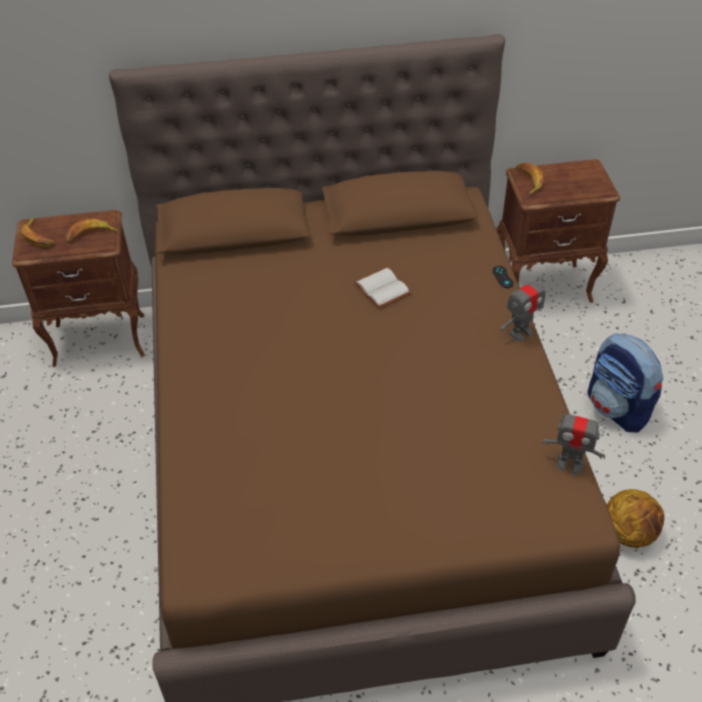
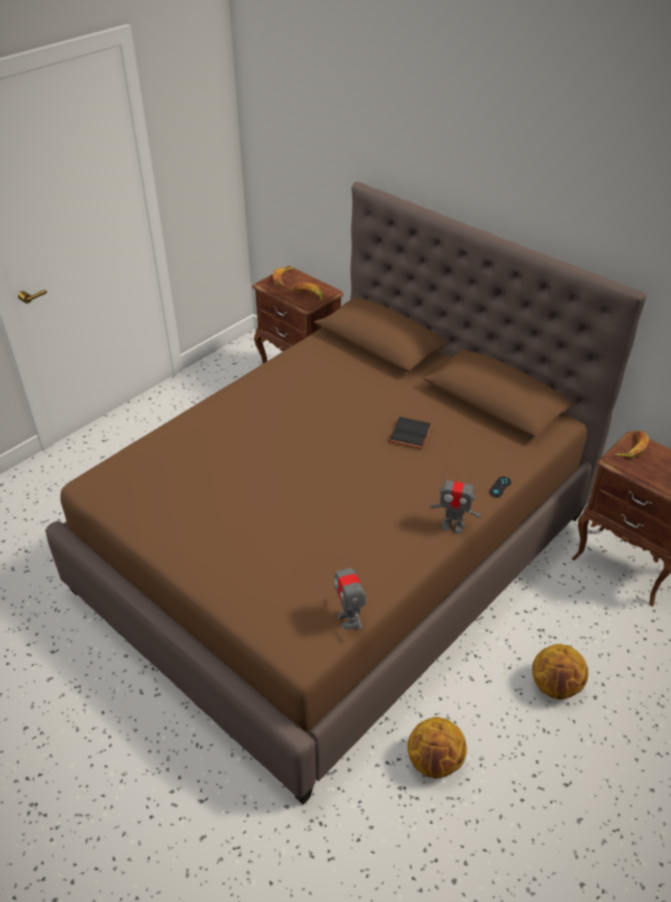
camera: 50 degrees right, 5 degrees down
white book [354,267,412,308] -> black book [389,417,432,449]
backpack [587,333,663,433] -> basketball [532,644,588,700]

